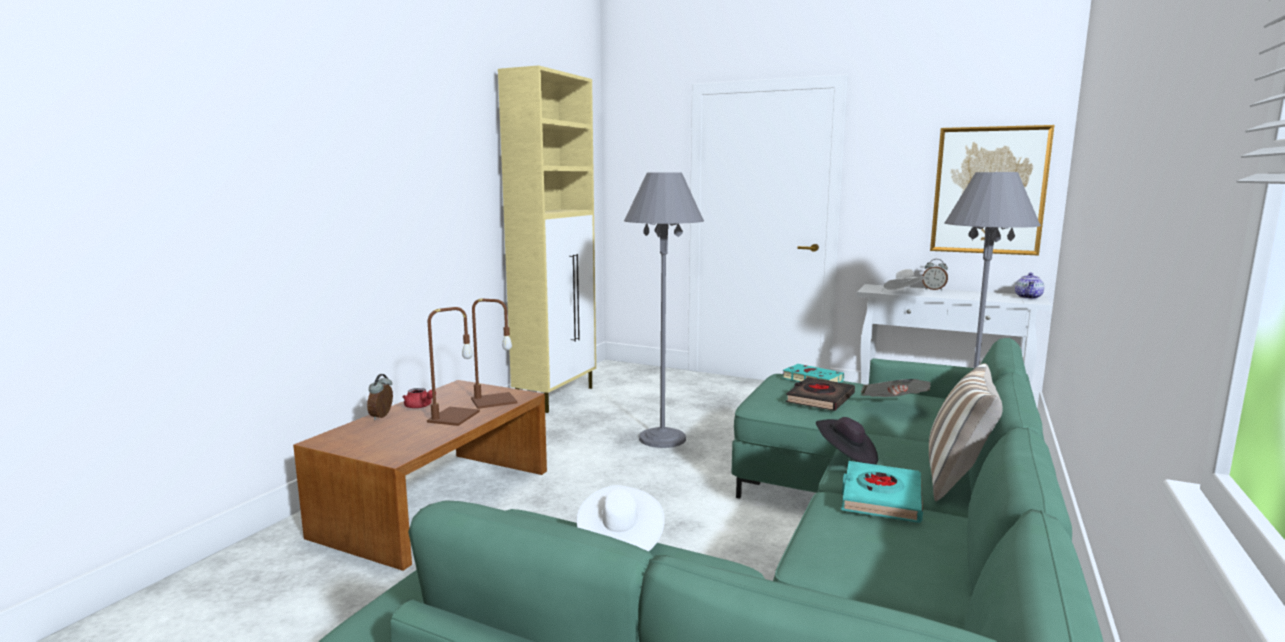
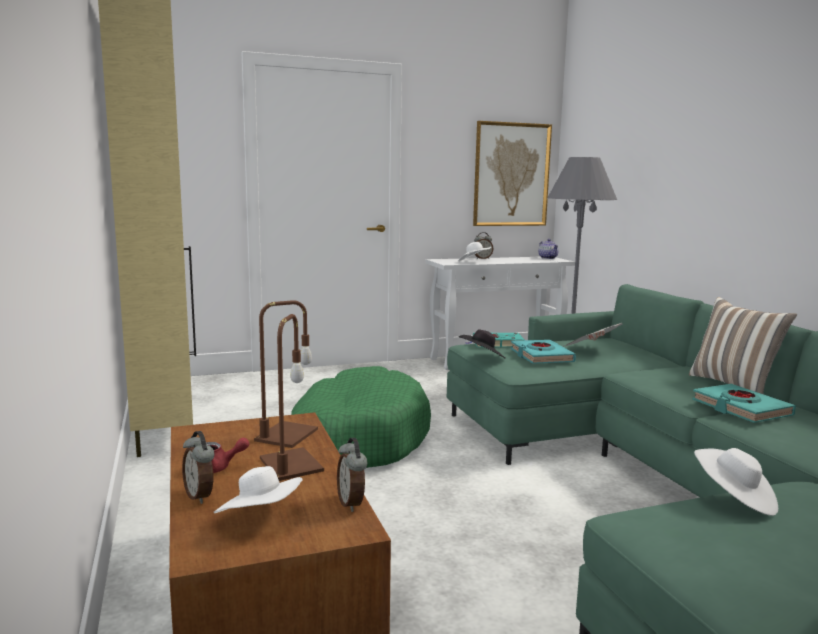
camera: 45 degrees left, 0 degrees up
grey floor lamp [624,172,704,448] -> green dog bed [291,366,431,468]
black book [786,377,855,411] -> turquoise book [511,340,576,364]
black hat [816,417,878,465] -> black hat moved to [459,329,506,359]
none -> white hat [214,466,303,513]
none -> alarm clock [337,438,367,512]

